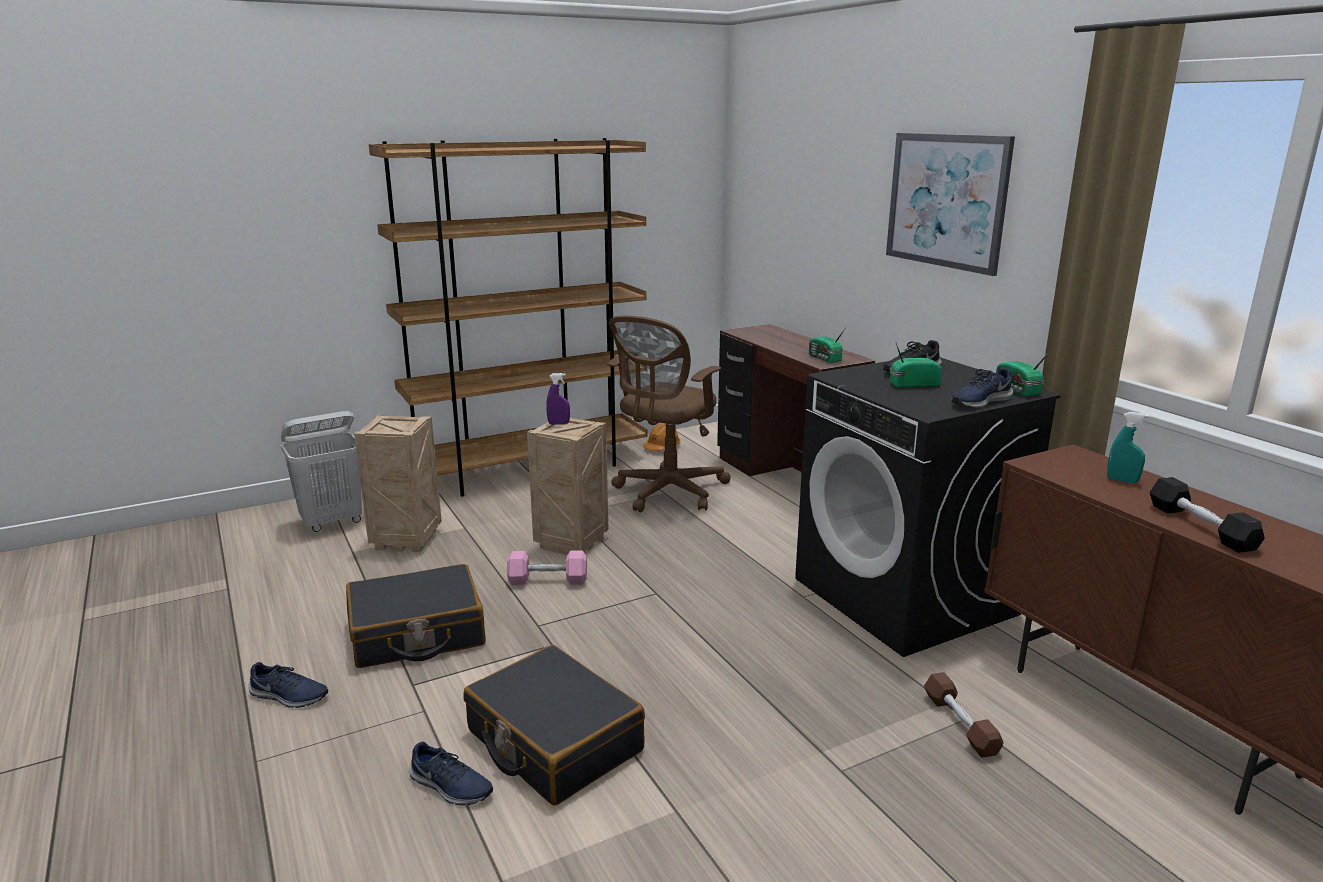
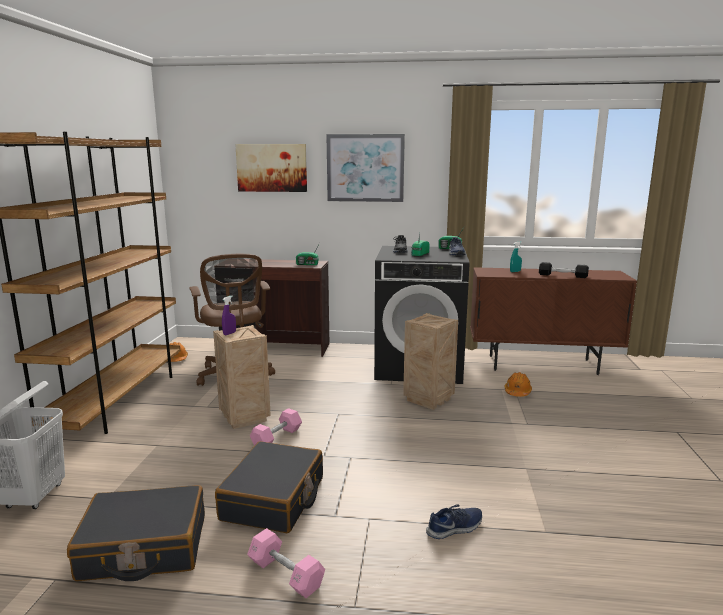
camera: 55 degrees left, 5 degrees down
blue shoe [248,662,328,708] -> pink dumbbell [247,528,325,598]
crate [354,415,442,552] -> crate moved to [403,313,458,410]
black suitcase [464,645,645,805] -> black suitcase moved to [67,485,205,581]
brown dumbbell [924,672,1004,757] -> orange hard hat [505,372,532,397]
none -> picture [235,144,307,192]

